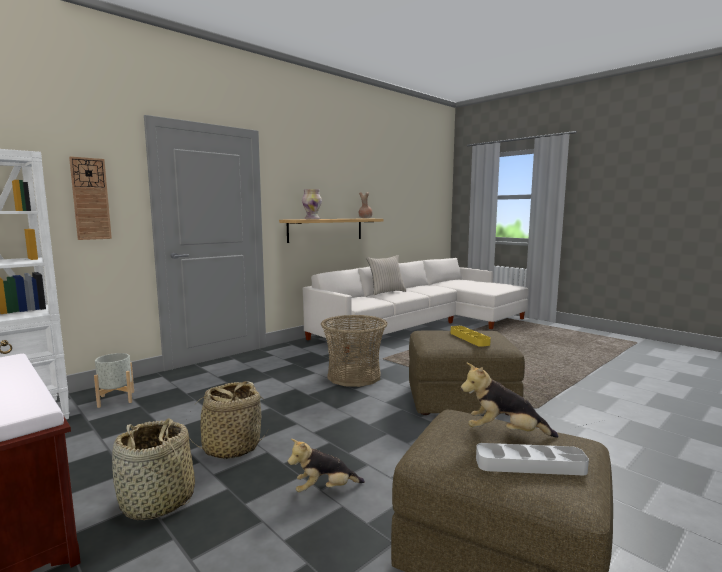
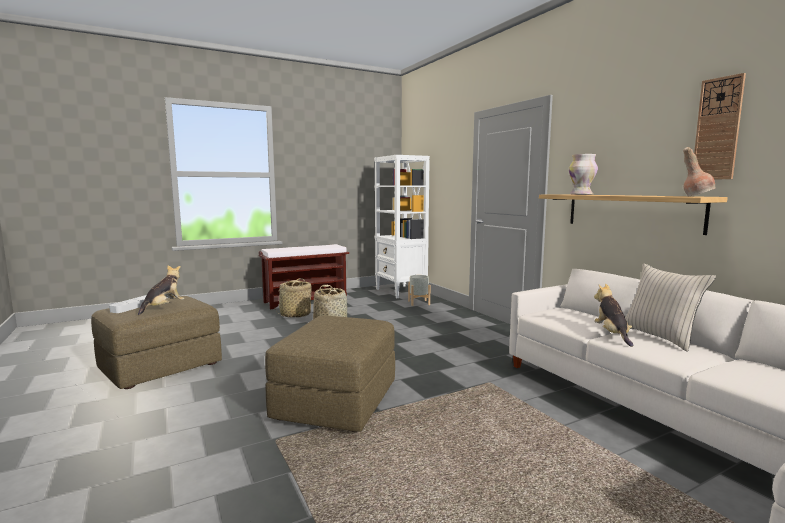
camera: 105 degrees right, 0 degrees up
wall clock [69,156,112,240] -> wall clock moved to [694,73,746,179]
plush toy [288,439,365,492] -> plush toy moved to [594,284,633,347]
basket [321,315,387,387] -> none
yellow tray [451,326,491,347] -> none

